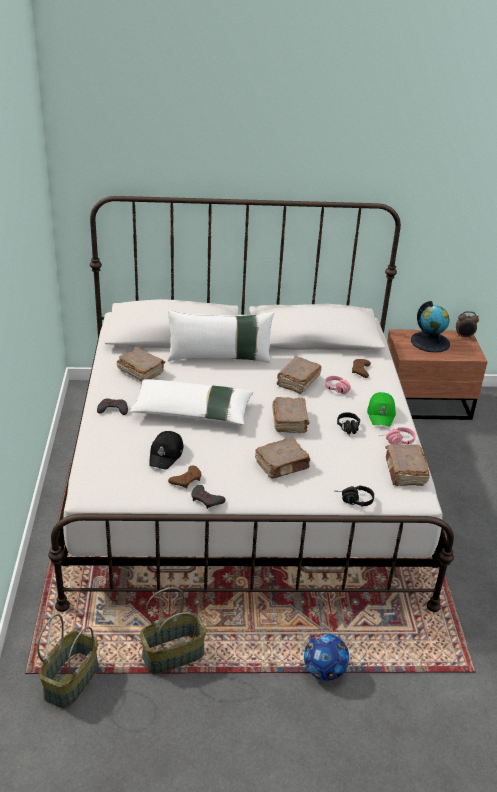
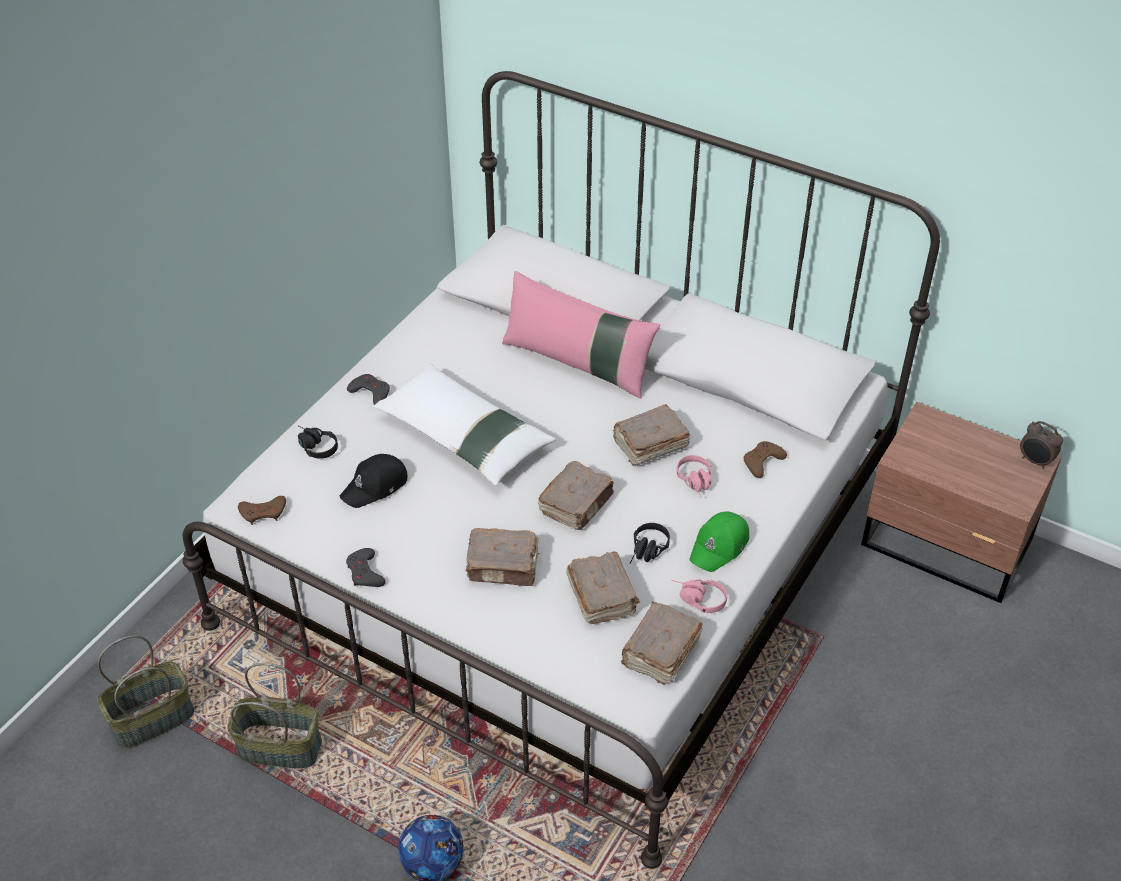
camera: 35 degrees right, 10 degrees up
brown book [117,348,165,381] -> brown book moved to [566,551,640,624]
white pillow [168,310,274,363] -> pink pillow [502,271,660,399]
brown game controller [168,465,201,489] -> brown game controller moved to [238,496,286,525]
black headphones [339,486,374,506] -> black headphones moved to [298,425,338,459]
globe [411,301,450,353] -> none

